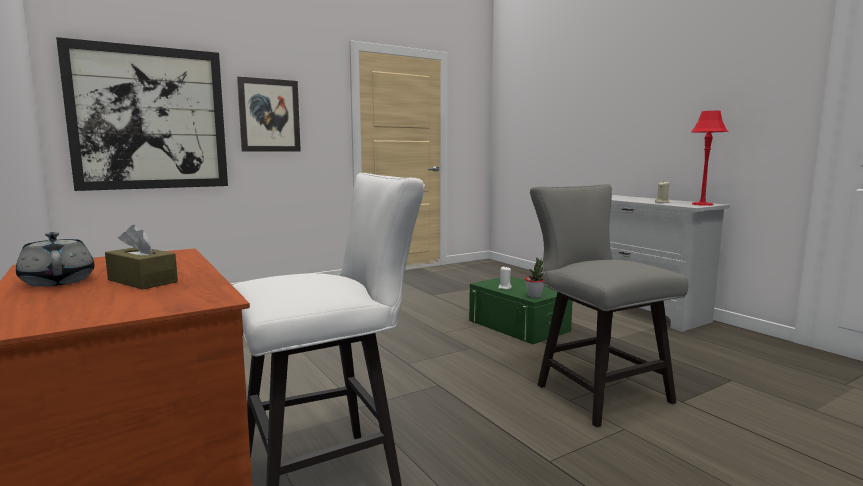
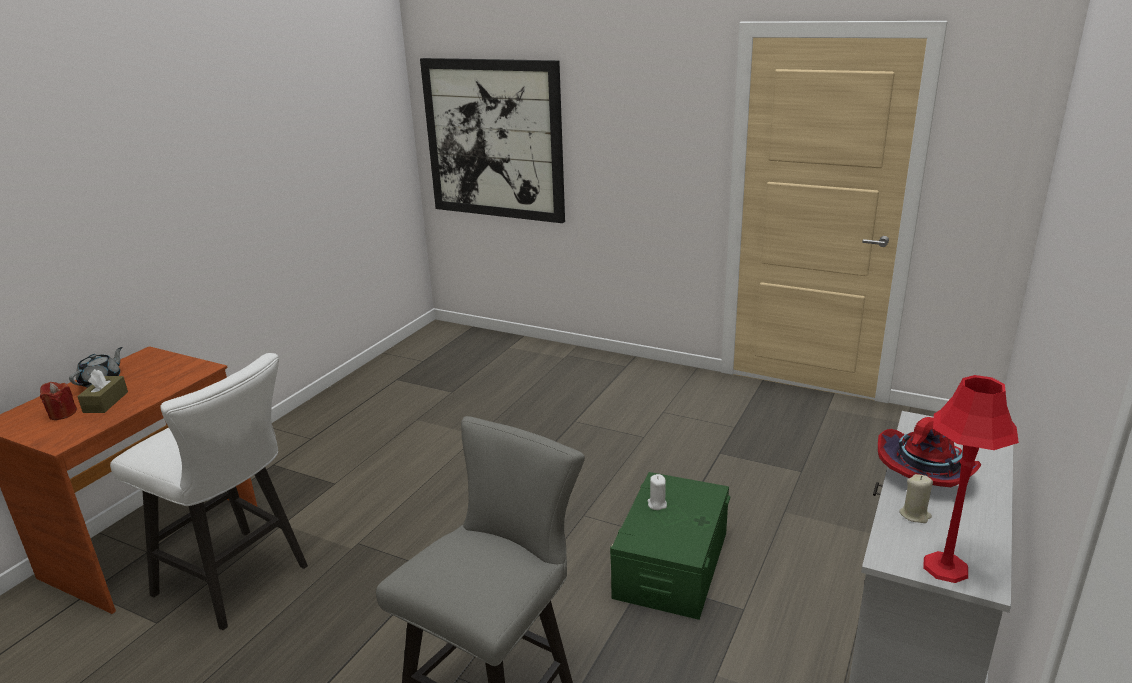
camera: 60 degrees right, 15 degrees up
picture [237,77,301,152] -> none
potted plant [525,258,544,298] -> none
none -> red candle [40,382,77,420]
none -> red hat [878,417,981,487]

